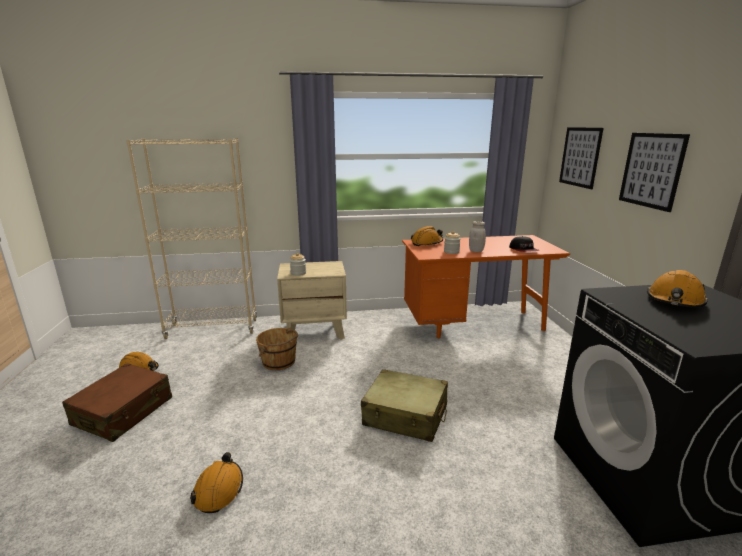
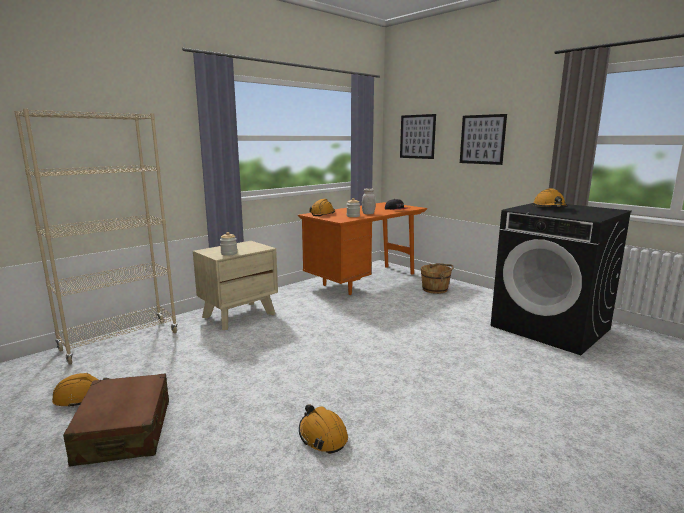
camera: 35 degrees left, 5 degrees down
brown bucket [256,328,298,370] -> brown bucket moved to [421,263,454,294]
beige suitcase [361,369,448,442] -> none

